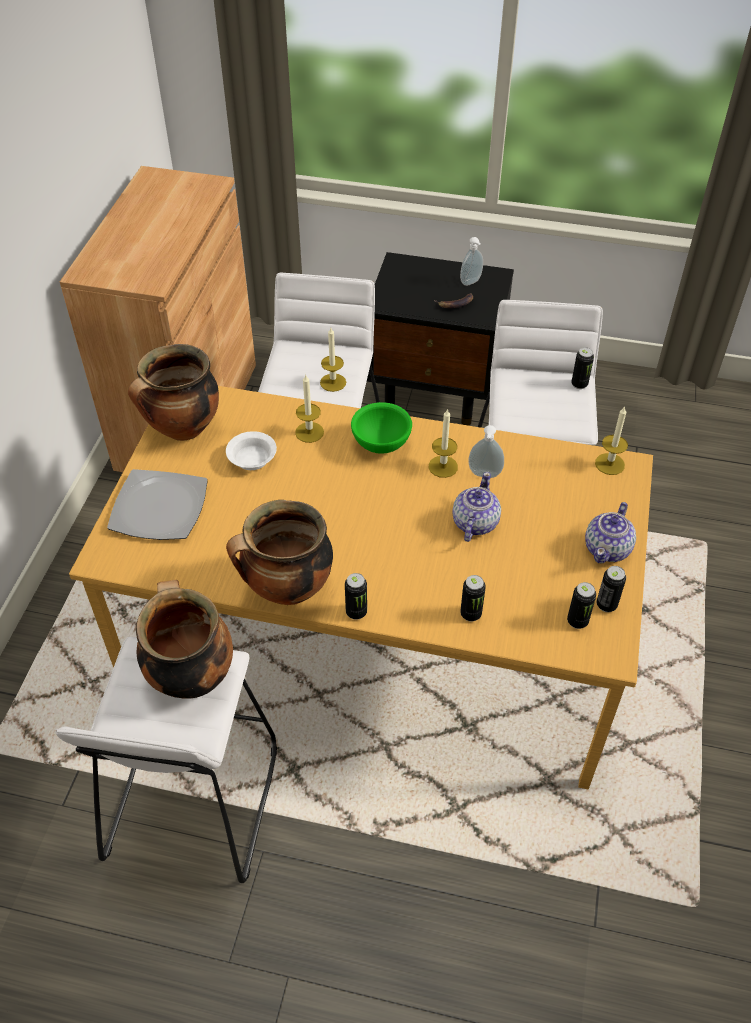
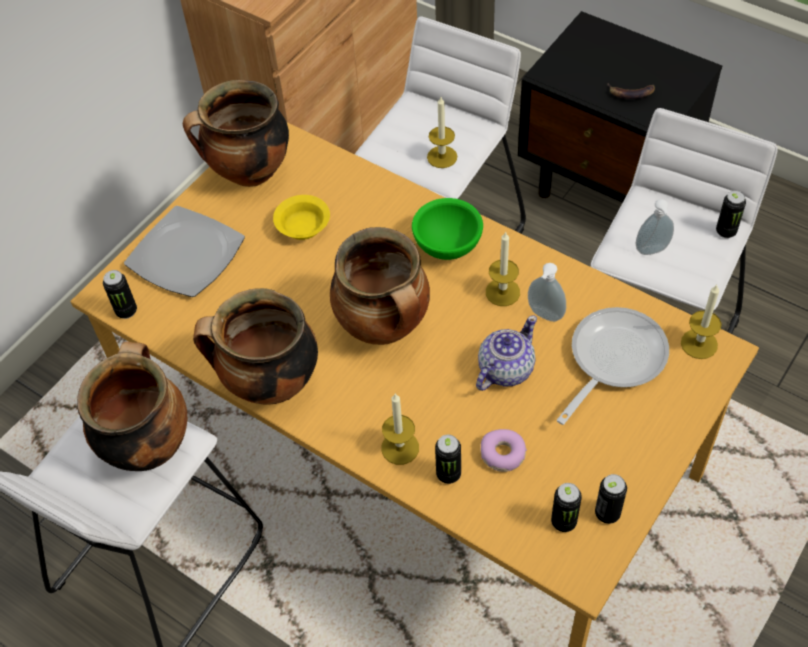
camera: 25 degrees right, 5 degrees up
white bowl [226,431,277,470] -> yellow bowl [273,195,330,240]
candle [295,375,324,443] -> candle moved to [381,394,419,465]
can [345,573,367,620] -> can moved to [103,270,137,319]
soap dispenser [460,237,483,286] -> soap dispenser moved to [635,199,674,255]
teapot [585,502,636,564] -> none
none -> cooking pot [330,227,430,345]
none -> donut [480,429,527,472]
none -> frying pan [557,307,669,425]

